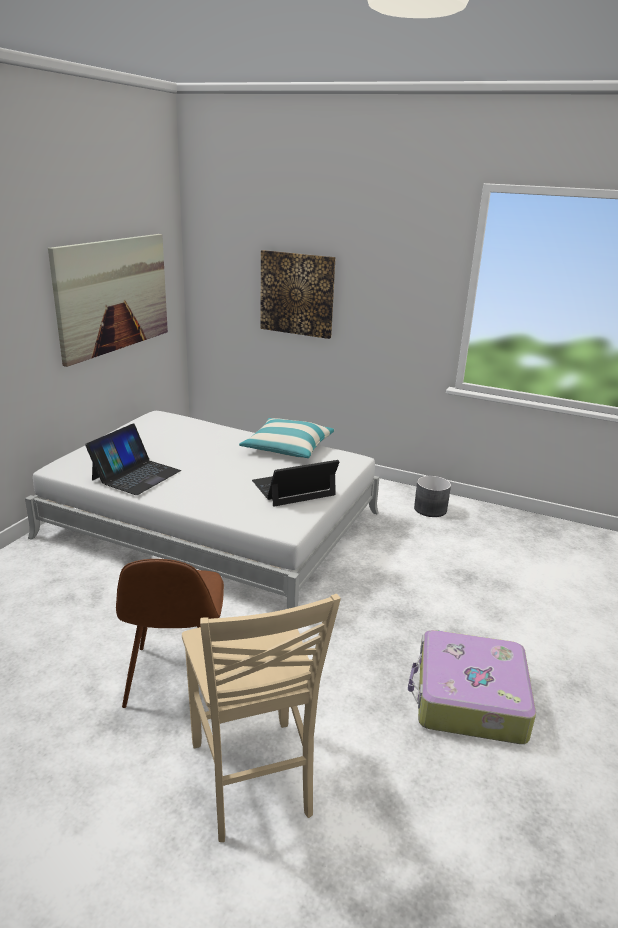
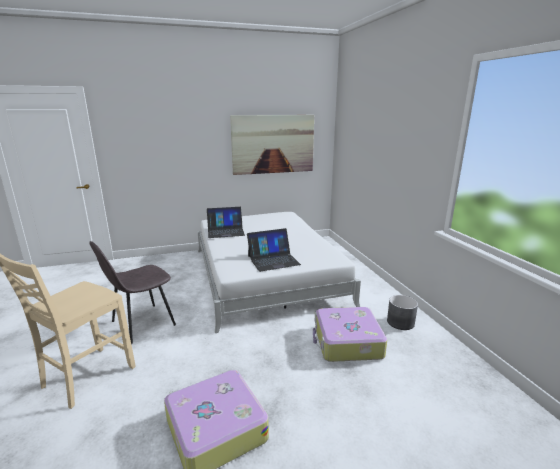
camera: 50 degrees right, 5 degrees down
brown chair [116,559,224,708] -> grey chair [90,241,176,344]
pillow [239,418,335,458] -> none
laptop [252,460,339,506] -> laptop turned 135 degrees clockwise [247,228,301,272]
picture [260,250,336,339] -> none
none -> suitcase [313,307,387,362]

